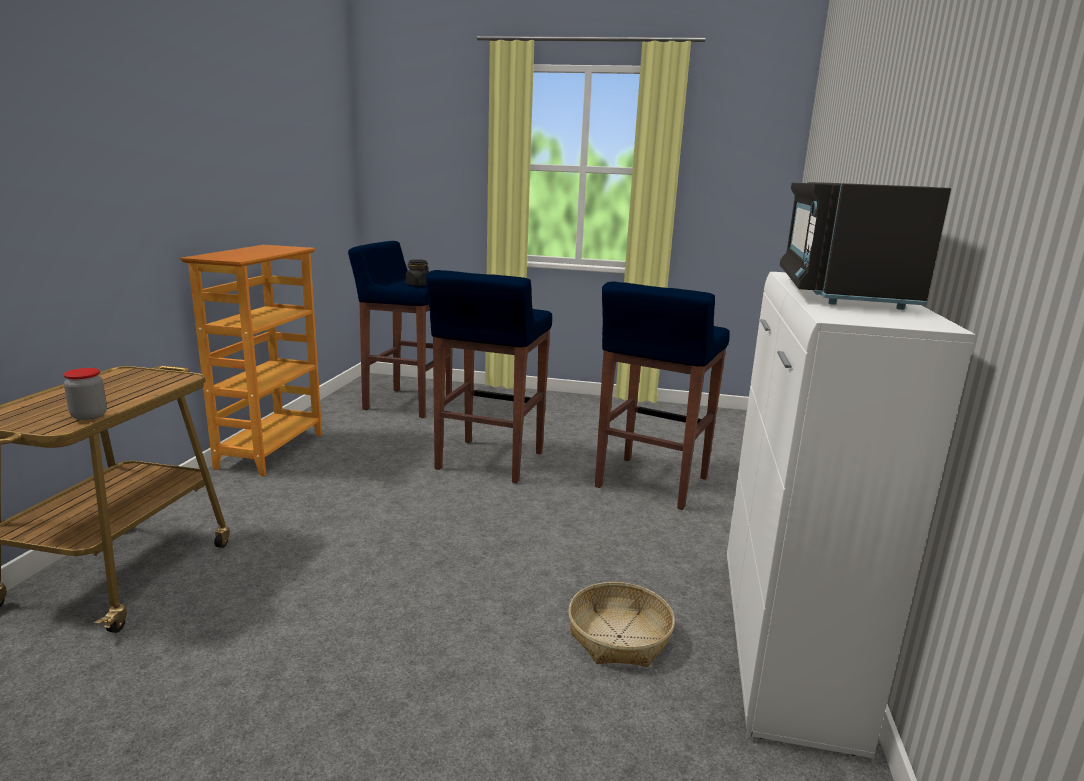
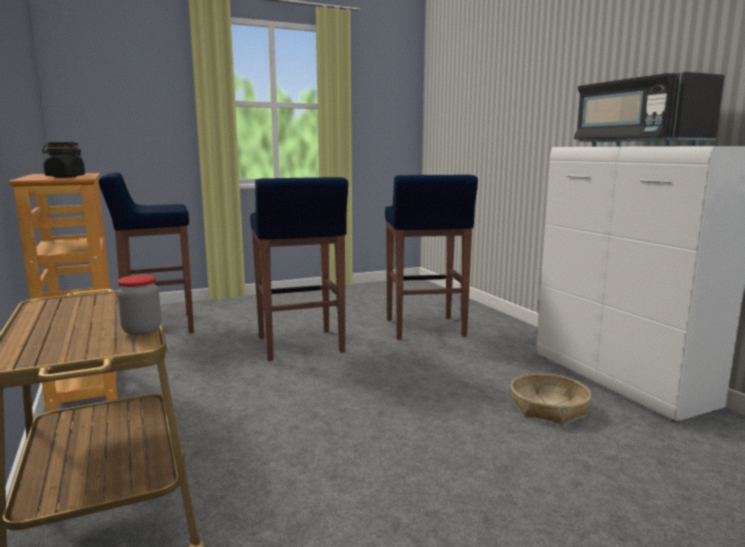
camera: 35 degrees left, 5 degrees down
black jar [405,259,429,286] -> black jar moved to [42,142,85,178]

